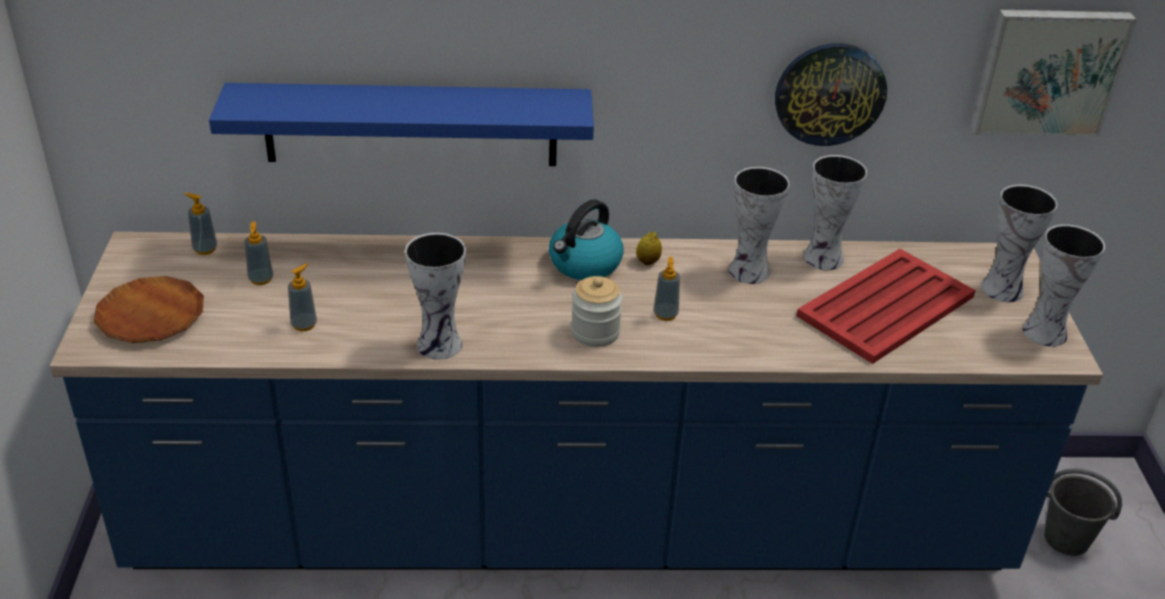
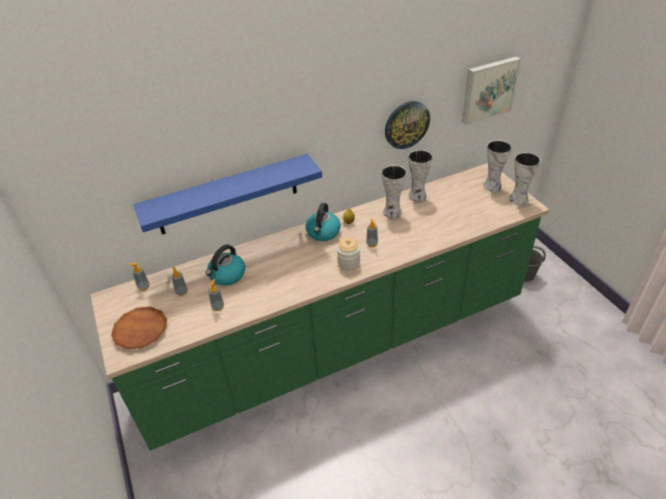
camera: 20 degrees left, 5 degrees up
blue counter [50,232,1103,570] -> green counter [90,163,549,451]
vase [405,233,466,360] -> none
red tray [797,249,976,364] -> none
none -> kettle [206,245,245,286]

